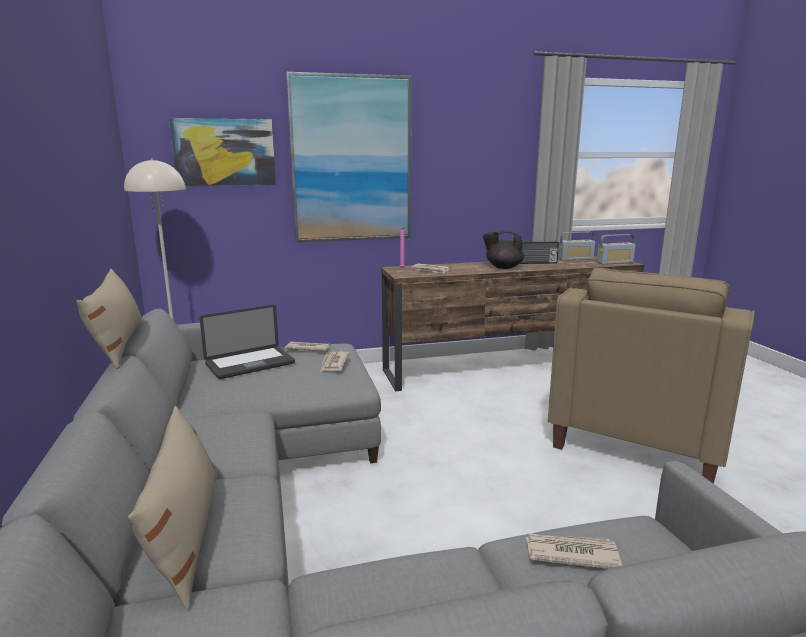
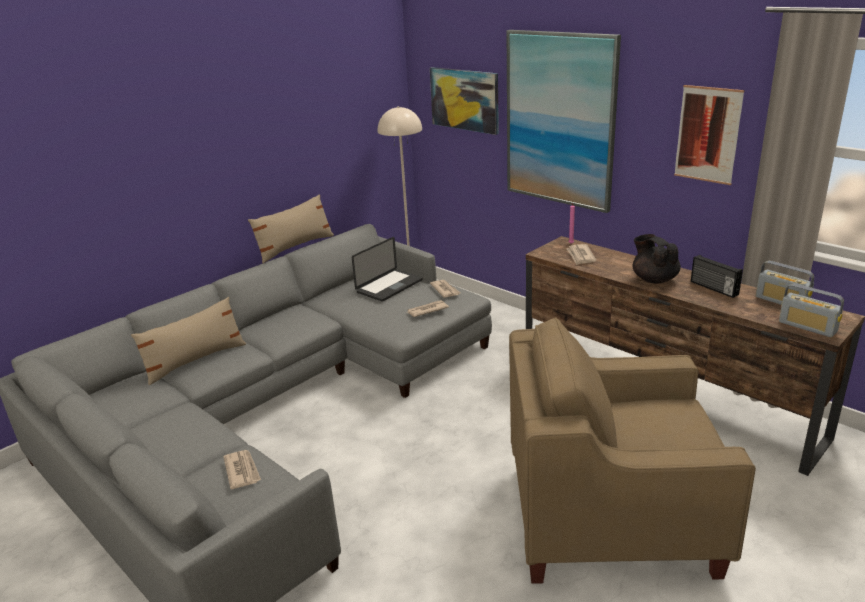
camera: 60 degrees right, 10 degrees up
laptop [200,305,295,379] -> laptop turned 75 degrees counterclockwise [352,237,423,302]
none -> picture [674,85,745,185]

